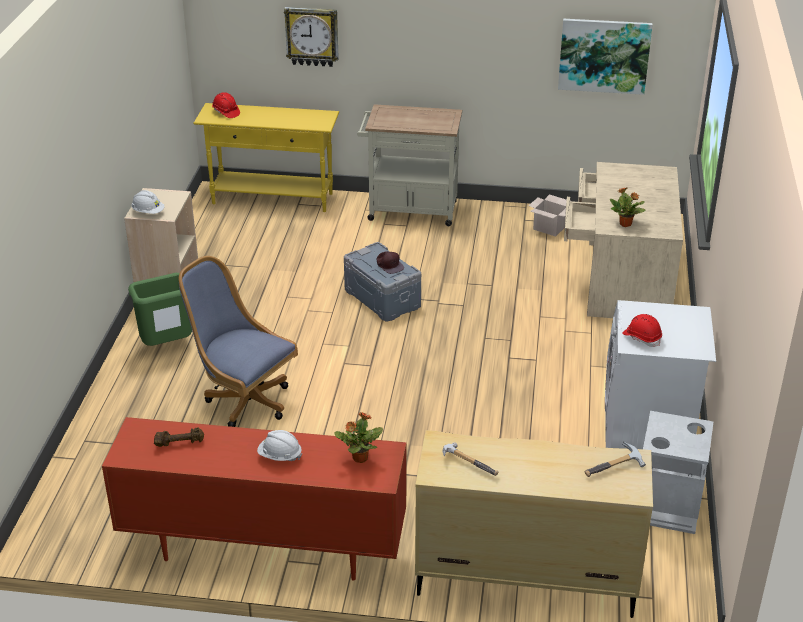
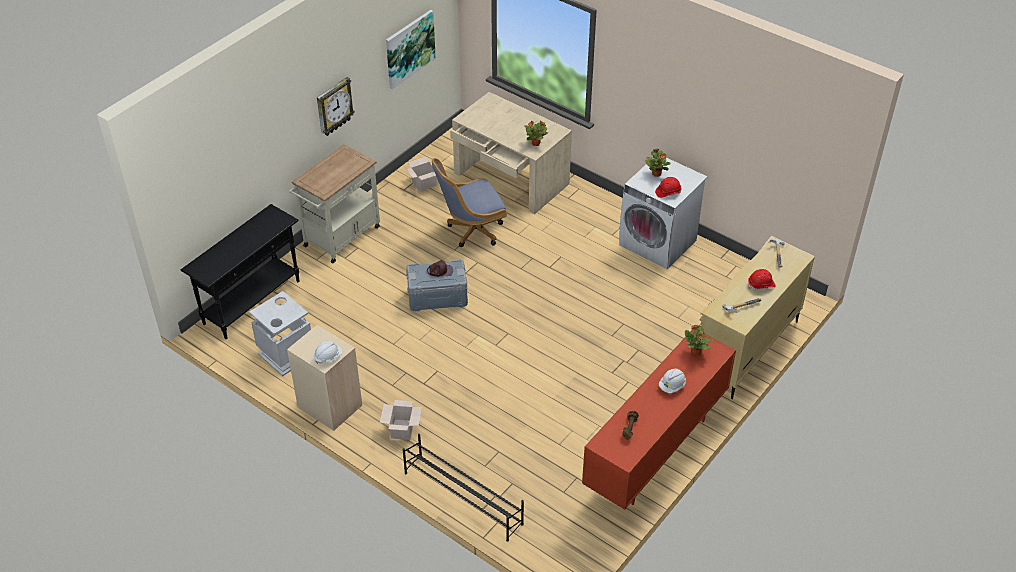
camera: 60 degrees left, 10 degrees up
green trash can [128,273,192,346] -> cardboard box [380,400,422,440]
blue office chair [179,256,298,427] -> blue office chair moved to [432,158,507,247]
yellow console table [194,103,339,212] -> black console table [181,204,300,339]
red hard hat [212,92,240,118] -> red hard hat moved to [748,269,775,290]
wall clock [284,7,339,67] -> wall clock moved to [317,77,355,136]
grey trash can [643,411,713,534] -> grey trash can moved to [249,291,311,376]
none -> black shoe rack [403,434,524,542]
none -> potted plant [645,148,671,177]

